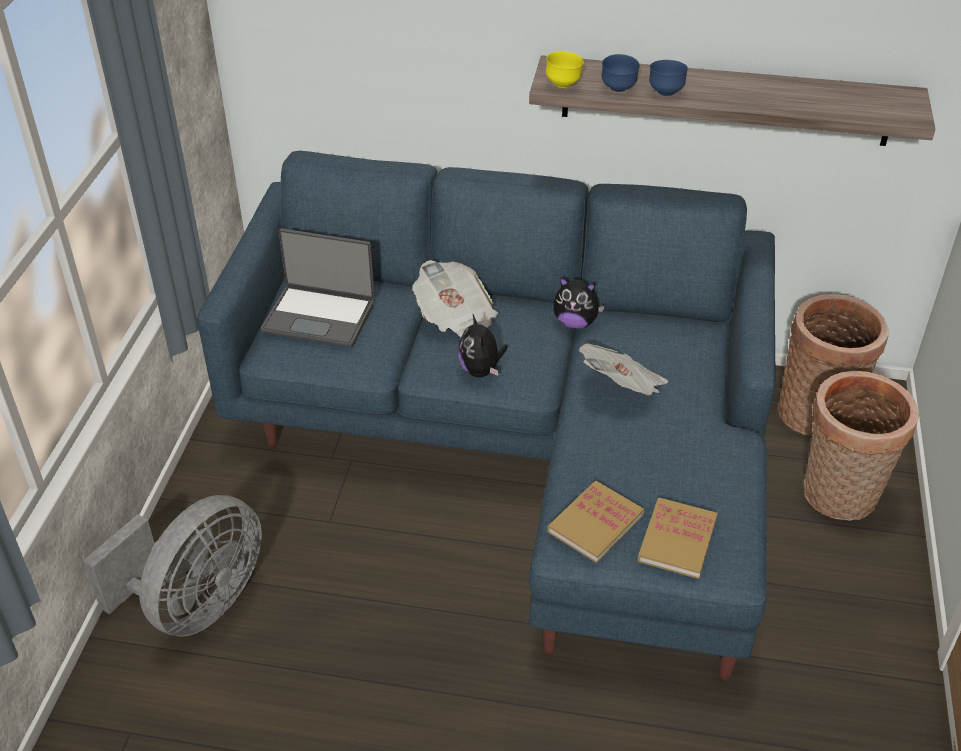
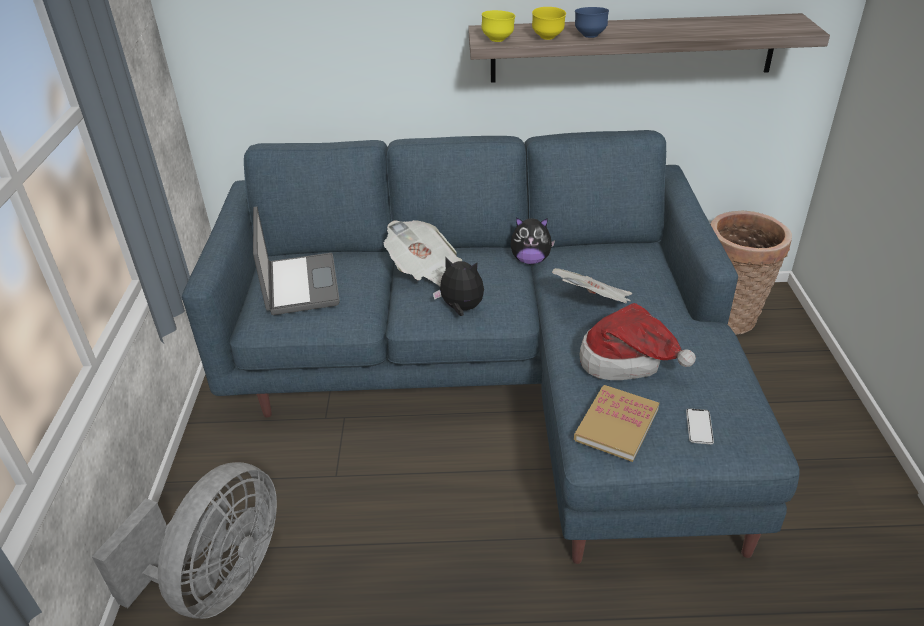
camera: 10 degrees left, 5 degrees down
laptop [261,228,375,347] -> laptop turned 105 degrees counterclockwise [253,207,340,315]
plush toy [458,315,507,377] -> plush toy turned 135 degrees clockwise [433,257,484,316]
blue bowl [602,54,640,92] -> yellow bowl [532,7,566,40]
book [637,498,718,579] -> phone [686,408,714,445]
basket [803,371,919,521] -> none
none -> hat [580,303,696,380]

